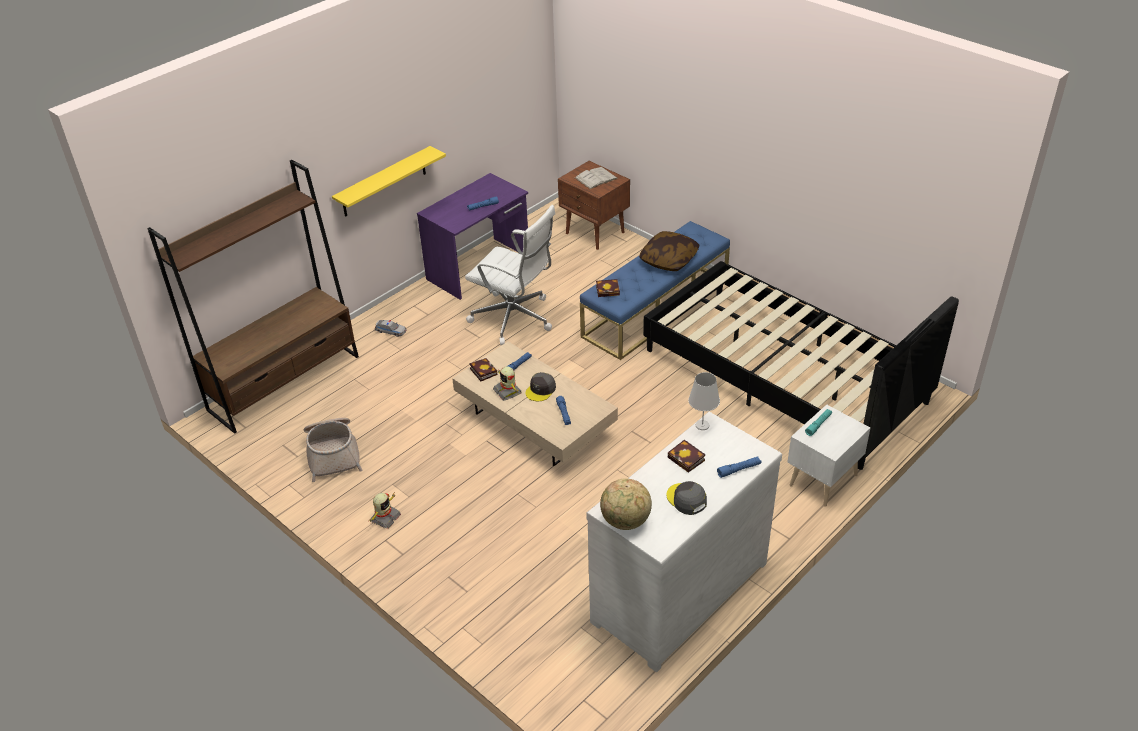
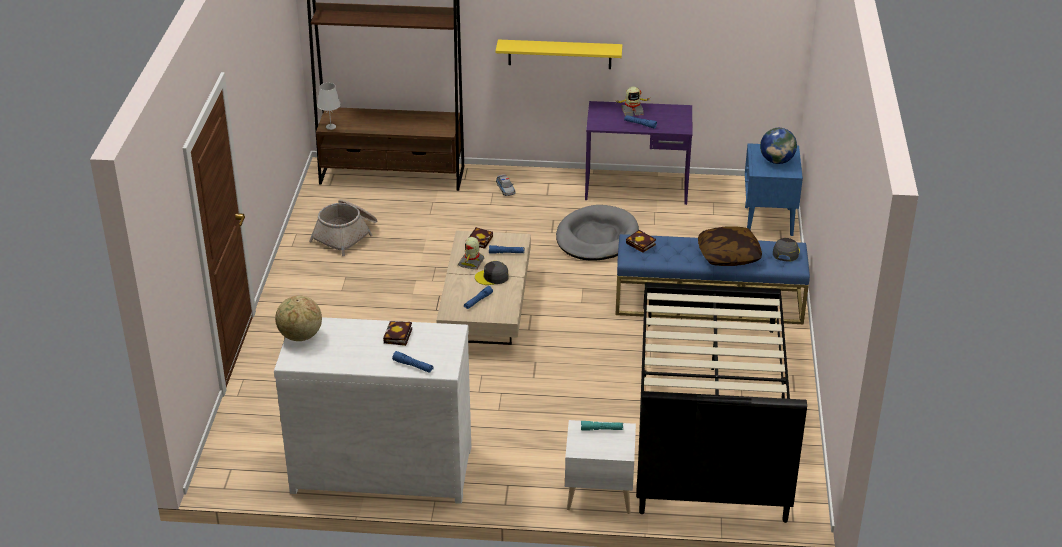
camera: 50 degrees right, 5 degrees down
toy robot [368,492,401,528] -> toy robot moved to [615,86,649,116]
white office chair [465,205,555,345] -> grey dog bed [556,205,639,261]
brown nightstand [558,161,630,250] -> blue nightstand [745,143,803,236]
white book [575,167,618,189] -> globe [760,128,797,164]
grey cap [667,481,707,515] -> grey cap moved to [773,238,800,262]
white table lamp [688,372,720,430] -> white table lamp moved to [317,83,341,130]

